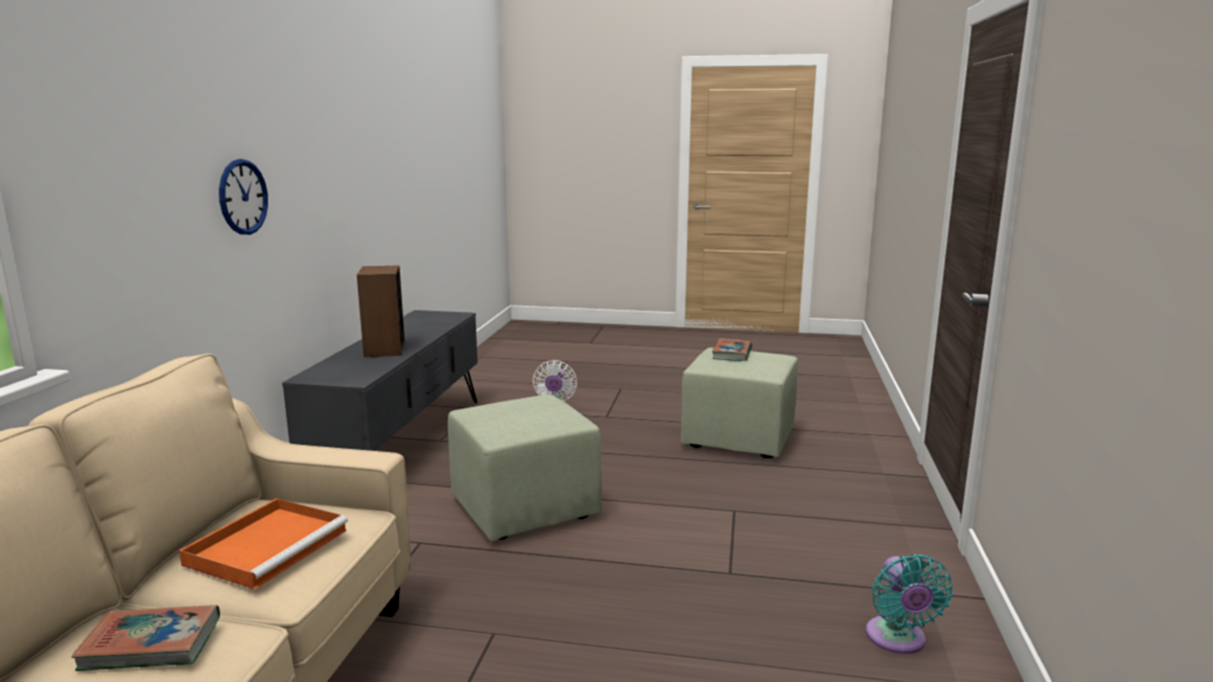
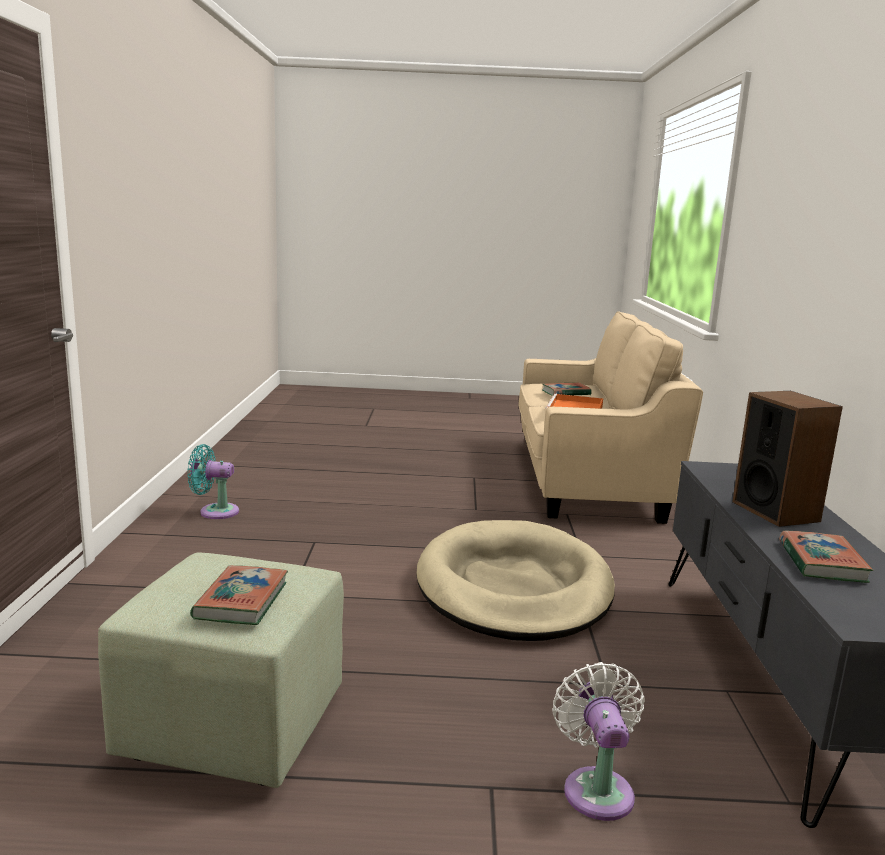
camera: 170 degrees right, 0 degrees up
wall clock [219,159,268,235] -> none
green ottoman [448,394,602,542] -> beige dog bed [416,520,615,641]
turquoise fan [866,554,953,654] -> turquoise fan turned 75 degrees counterclockwise [187,444,239,519]
none -> book [779,531,874,583]

